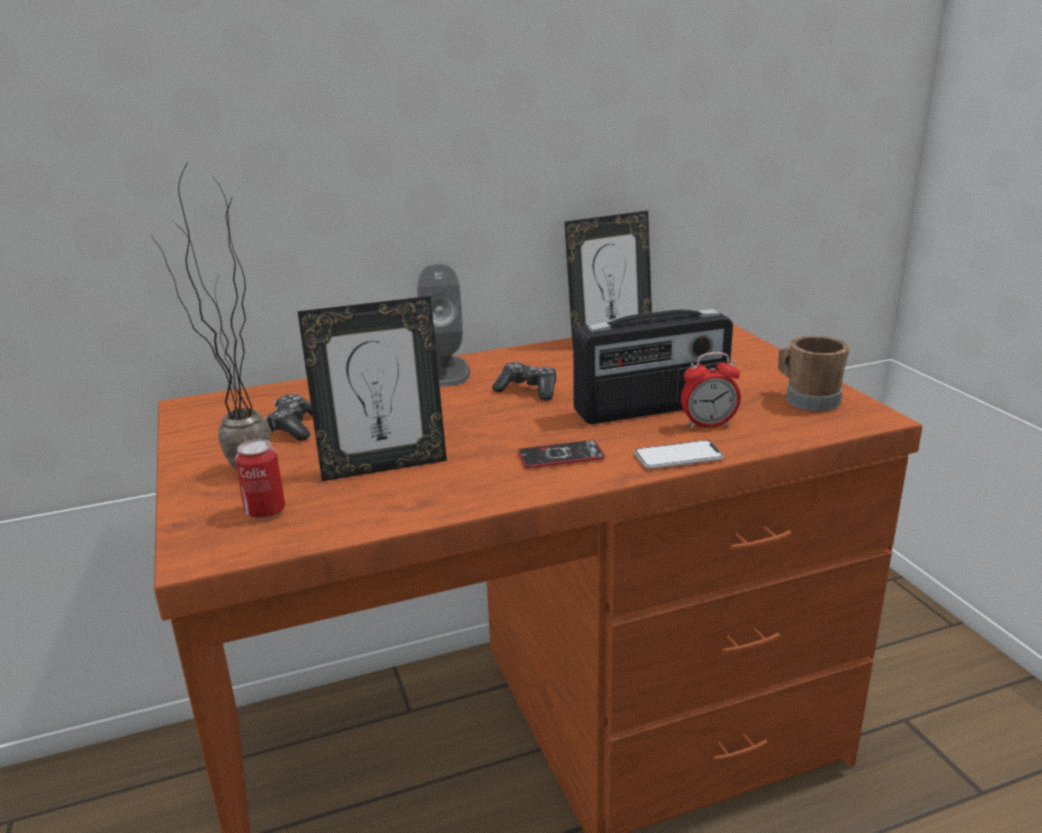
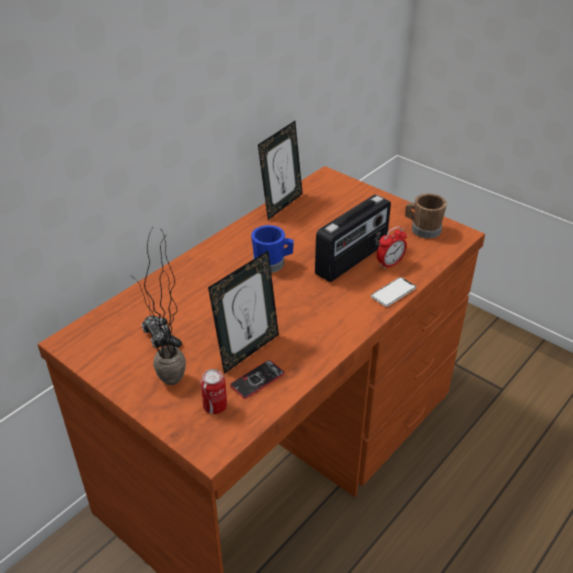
camera: 30 degrees left, 15 degrees up
grey speaker [417,263,470,387] -> none
game controller [492,362,556,400] -> blue mug [251,225,294,273]
phone [518,440,605,468] -> phone moved to [230,360,285,399]

